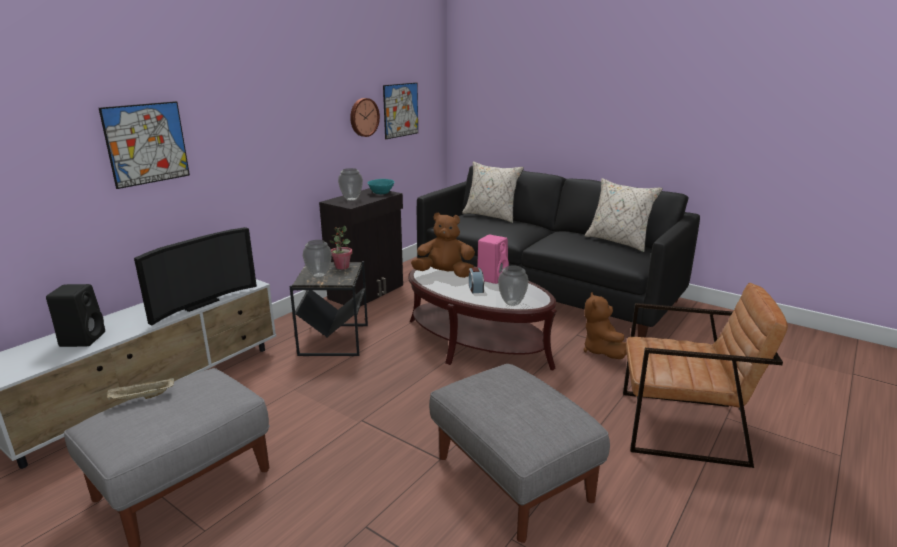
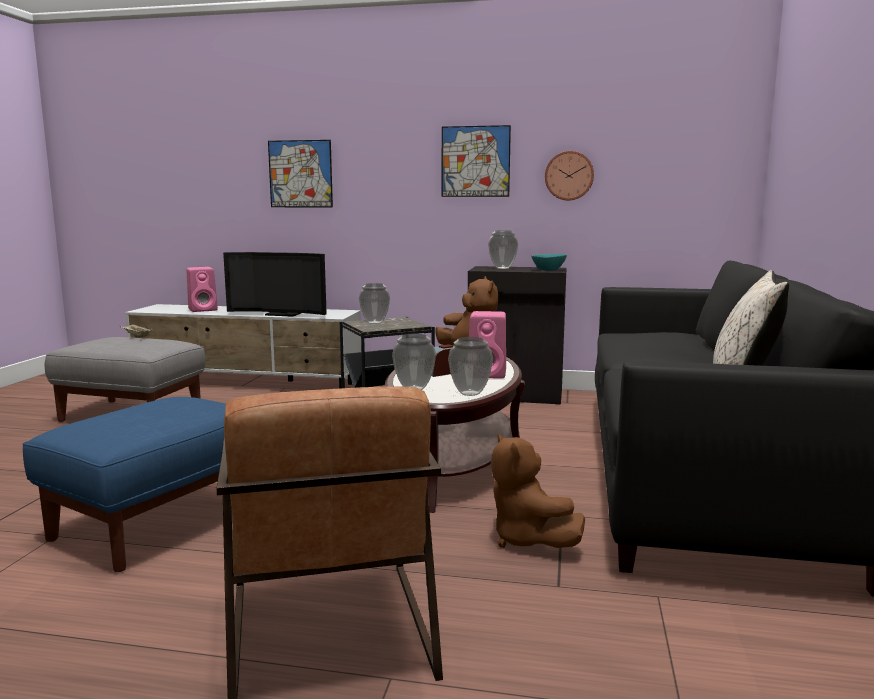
camera: 65 degrees right, 10 degrees down
black speaker [46,284,105,347] -> pink speaker [187,267,218,312]
potted plant [330,226,353,270] -> none
picture [383,82,418,139] -> picture moved to [442,125,511,197]
grey ottoman [429,364,610,543] -> blue ottoman [23,397,226,572]
beige pillow [462,161,524,223] -> none
brown plush toy [583,292,627,359] -> brown plush toy turned 90 degrees counterclockwise [491,433,585,548]
none -> vase [448,337,493,396]

